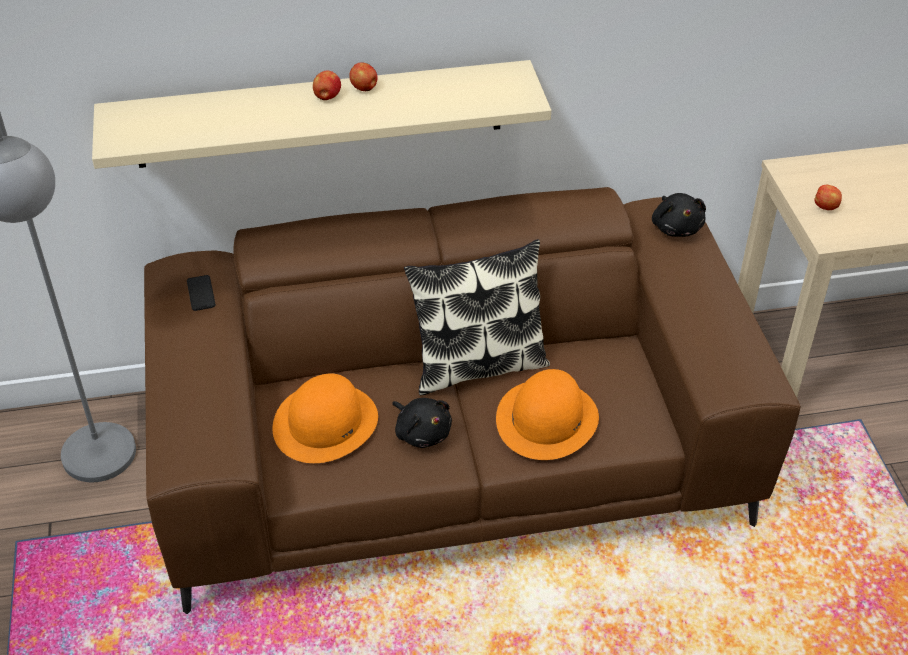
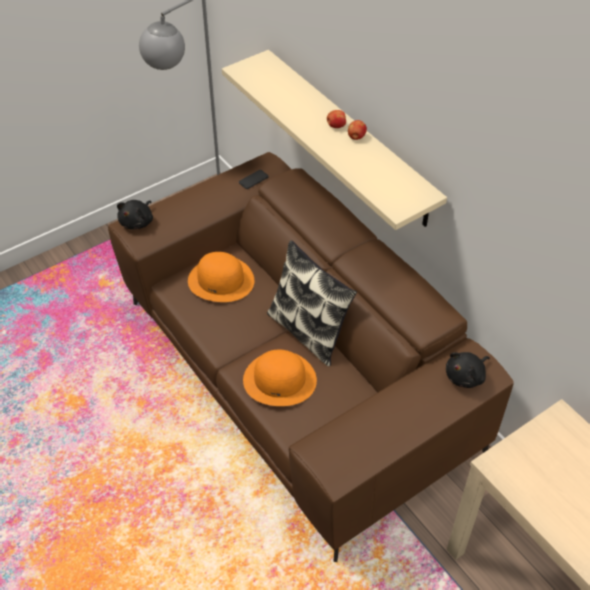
camera: 65 degrees right, 5 degrees up
black plush toy [392,398,452,448] -> black plush toy moved to [117,200,153,230]
apple [814,185,842,210] -> none

